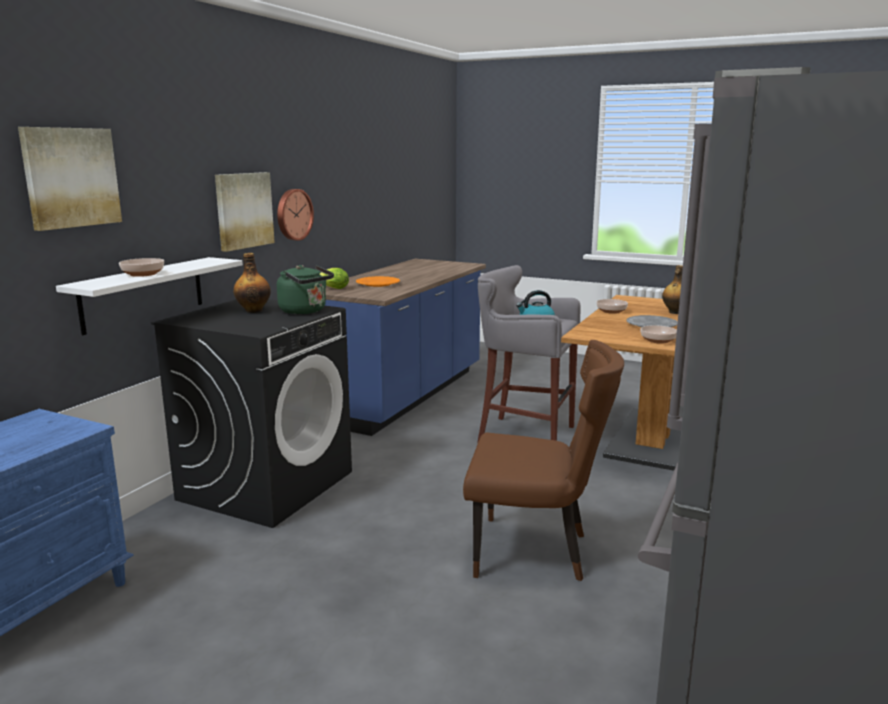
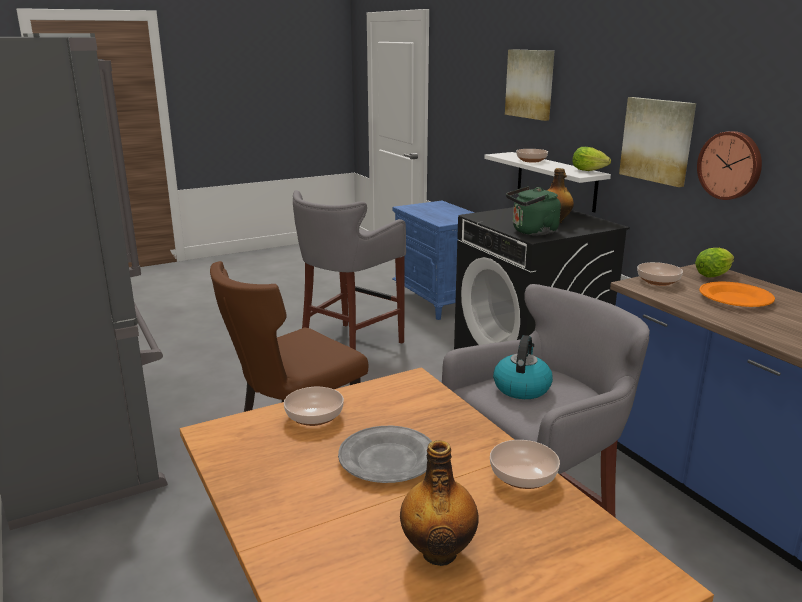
camera: 125 degrees right, 5 degrees up
none -> grey stool [293,190,406,350]
none -> lettuce [572,147,611,171]
none -> bowl [637,262,683,286]

